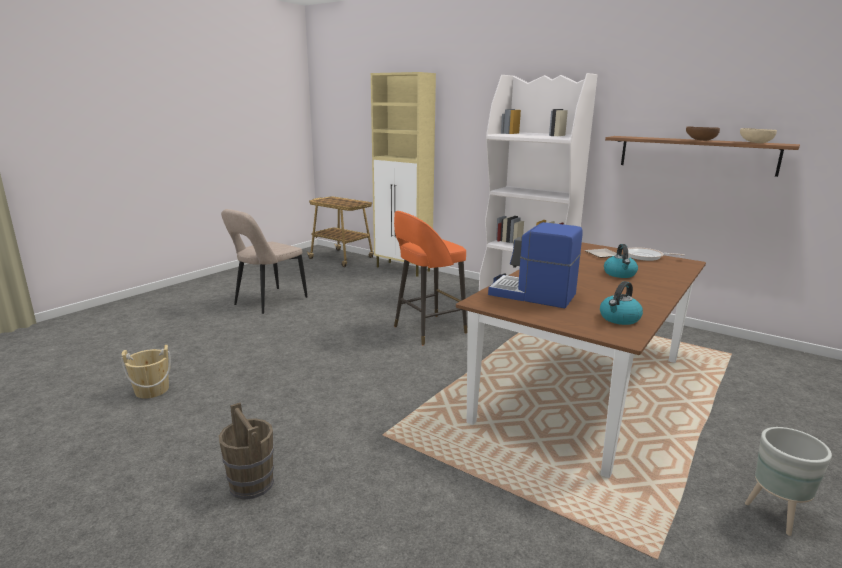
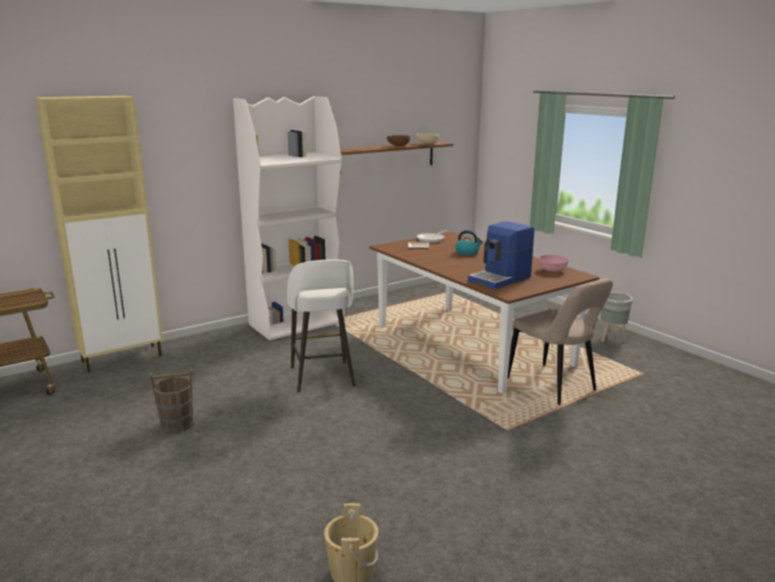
camera: 70 degrees left, 0 degrees up
brown bucket [219,402,274,499] -> brown bucket moved to [149,368,194,433]
beige chair [221,209,308,314] -> beige chair moved to [508,278,613,405]
orange stool [394,211,468,345] -> white stool [287,259,356,393]
kettle [600,281,643,325] -> pink bowl [538,255,568,272]

